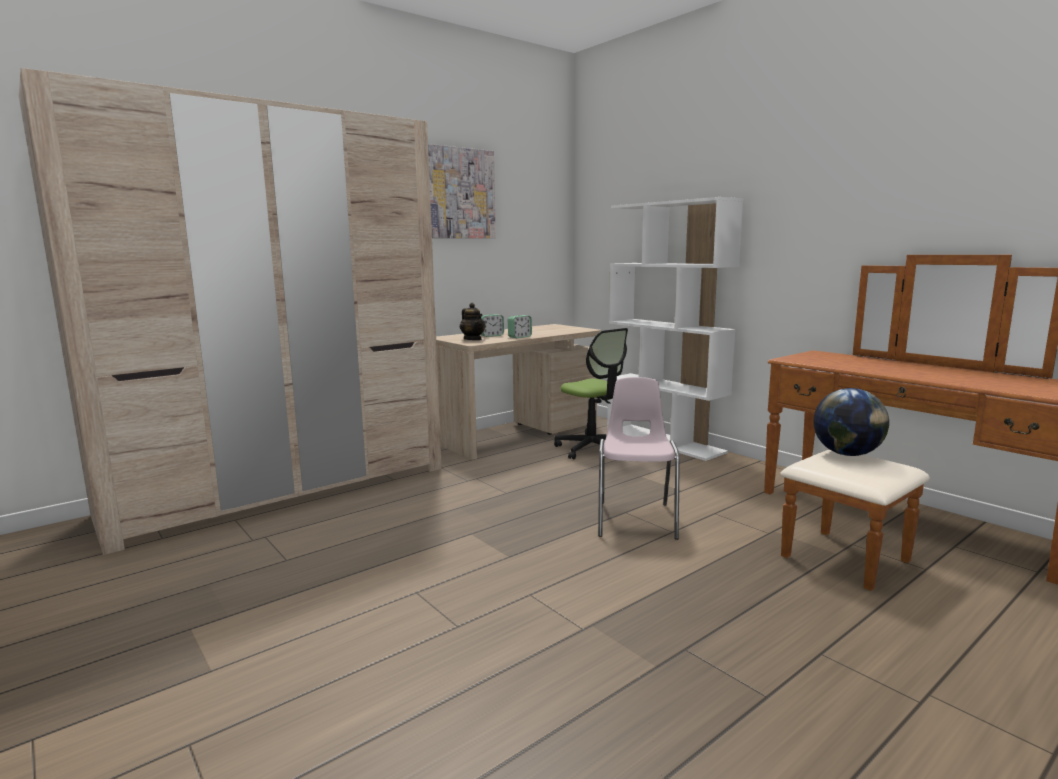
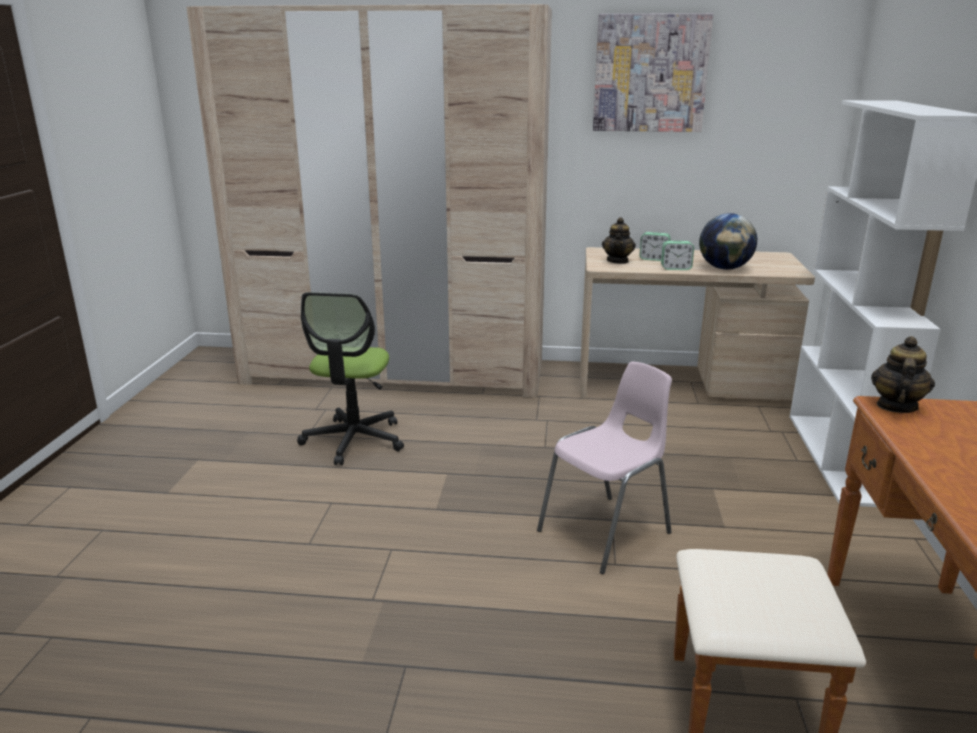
camera: 45 degrees right, 10 degrees up
office chair [554,328,628,459] -> office chair moved to [297,292,404,465]
globe [813,388,889,456] -> globe moved to [699,213,757,270]
none -> teapot [871,336,935,413]

